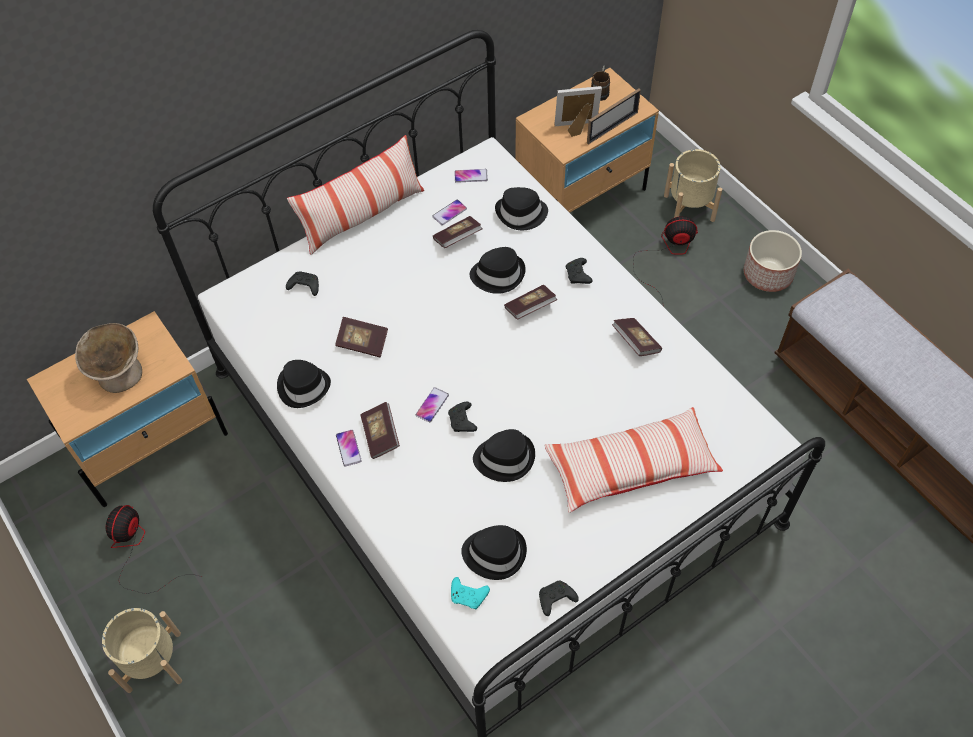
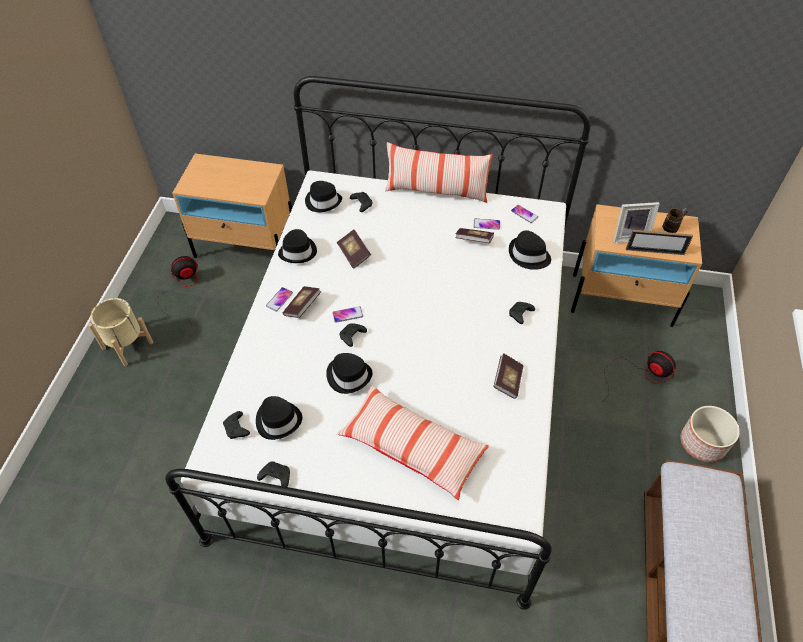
camera: 45 degrees right, 5 degrees down
beige bowl [75,323,142,393] -> none
turquoise game controller [451,577,490,609] -> black game controller [223,411,250,439]
black hat [470,247,526,294] -> black hat moved to [305,181,342,212]
book [504,285,557,319] -> none
picture frame [555,86,602,137] -> picture frame turned 135 degrees clockwise [613,202,660,243]
beige planter [664,149,722,222] -> none

